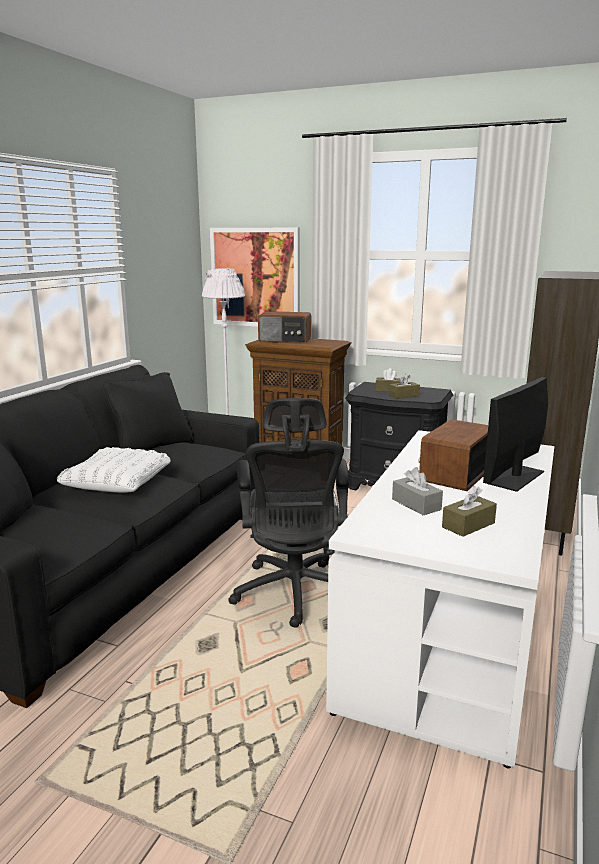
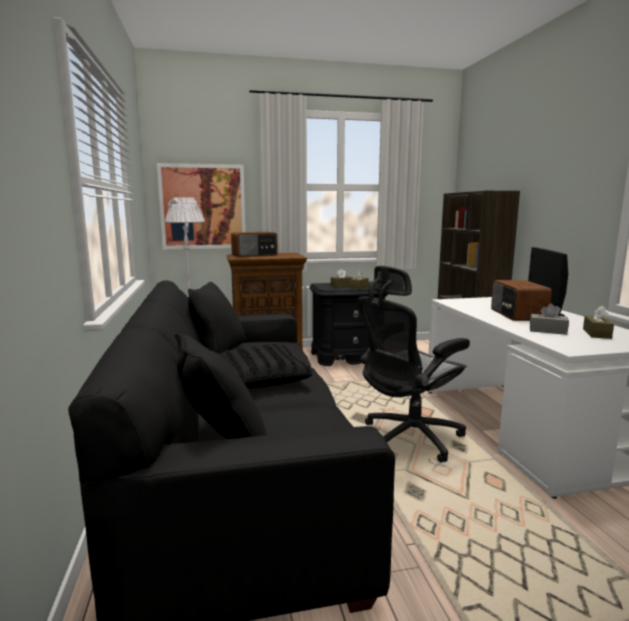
camera: 35 degrees left, 5 degrees down
white pillow [57,447,171,493] -> black pillow [218,344,312,389]
office chair [228,398,349,627] -> office chair turned 90 degrees clockwise [358,266,470,462]

